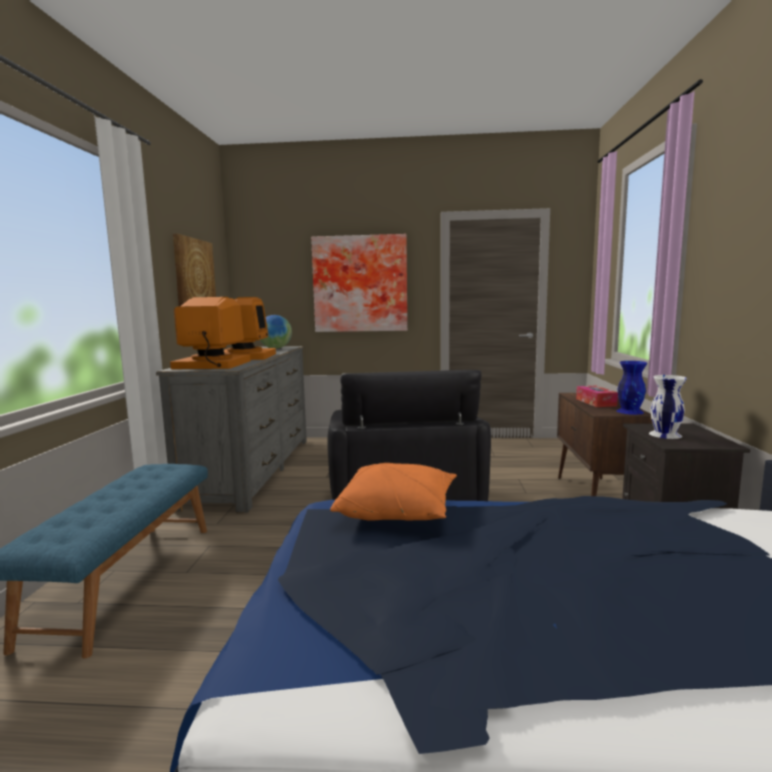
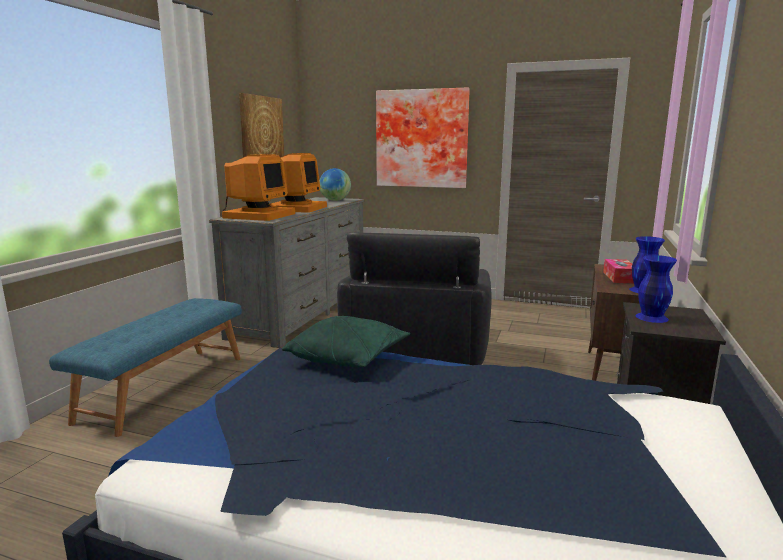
camera: 15 degrees right, 5 degrees up
monitor [170,297,251,369] -> monitor turned 90 degrees clockwise [222,154,295,221]
orange pillow [330,463,457,521] -> green pillow [282,316,410,367]
white vase [649,375,687,439] -> blue vase [635,255,677,323]

